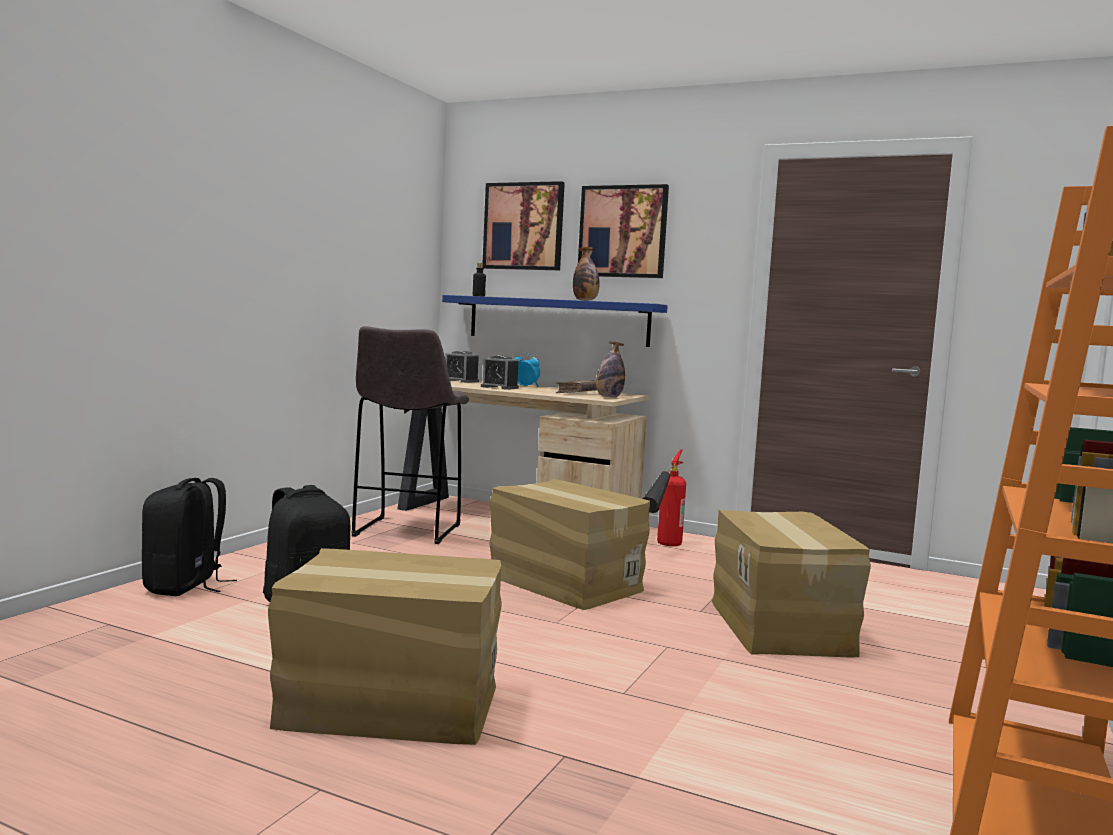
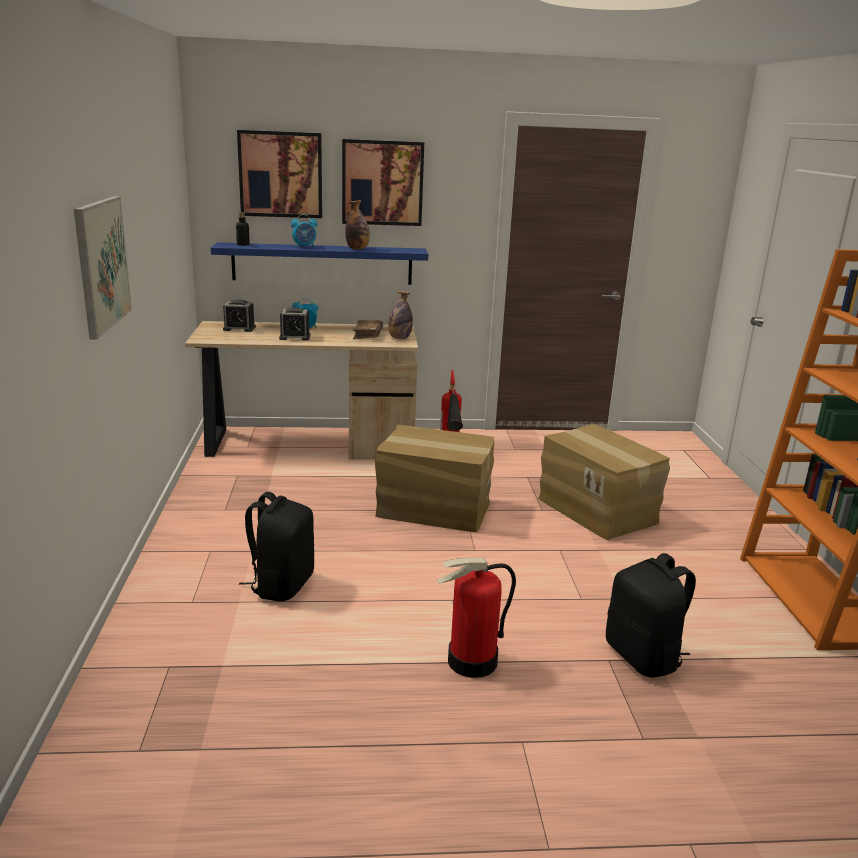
camera: 30 degrees left, 15 degrees up
black backpack [142,478,237,596] -> black backpack moved to [606,553,696,678]
cardboard box [268,548,502,745] -> fire extinguisher [436,558,516,678]
grey stool [351,326,469,544] -> none
none -> picture [74,196,132,340]
none -> alarm clock [291,214,317,248]

